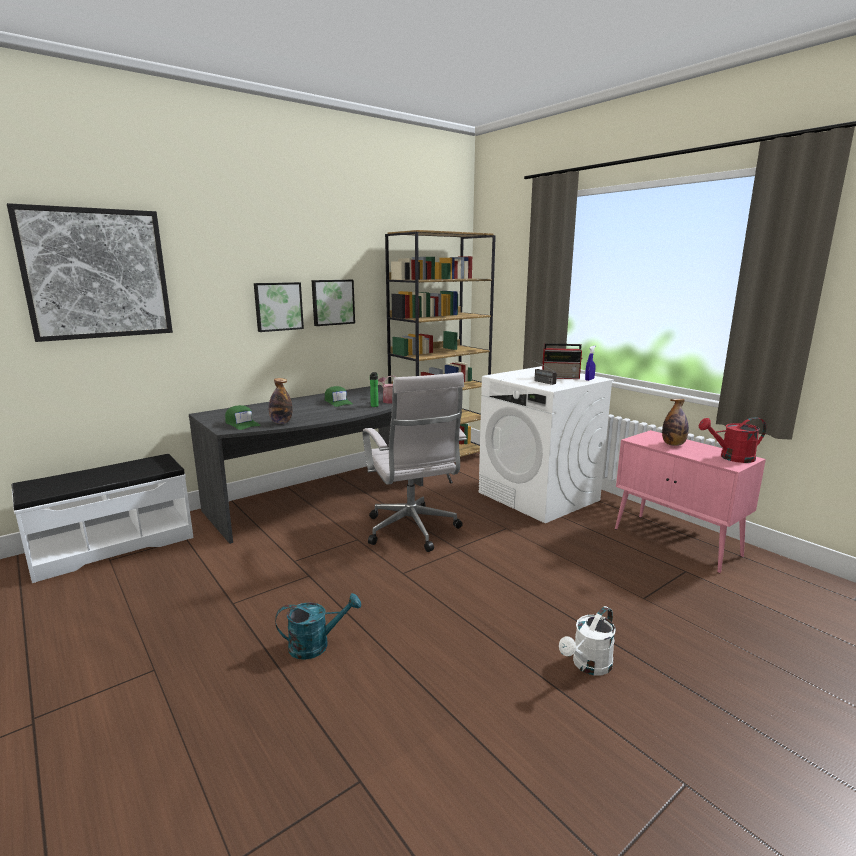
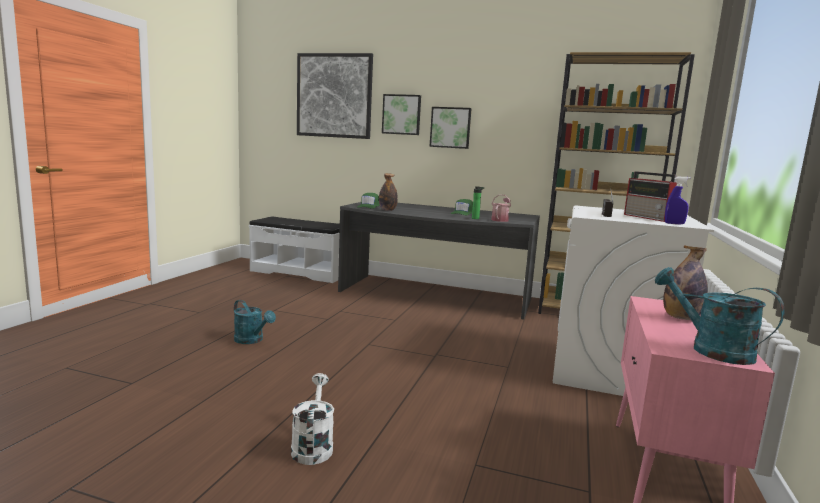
camera: 55 degrees right, 5 degrees down
picture [312,280,355,326] -> picture moved to [382,94,421,135]
white office chair [363,372,467,552] -> none
white watering can [559,606,616,675] -> white watering can turned 75 degrees clockwise [291,373,334,465]
red watering can [699,417,766,463] -> turquoise watering can [655,267,785,365]

